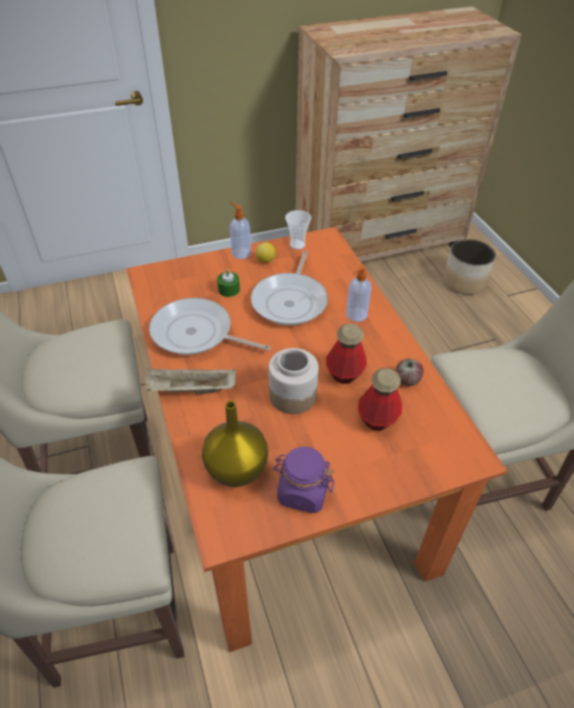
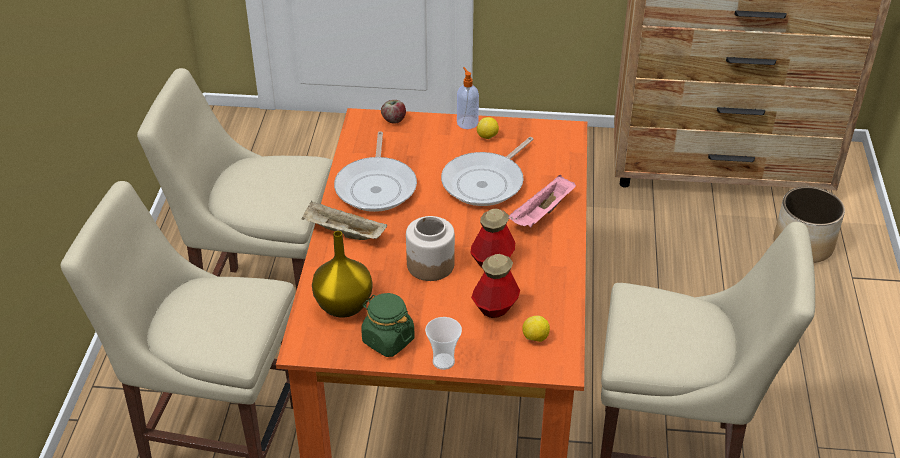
camera: 25 degrees right, 5 degrees down
frying pan [149,298,271,355] -> frying pan turned 135 degrees counterclockwise [334,131,417,212]
green candle [217,269,240,297] -> none
purple jar [273,447,334,513] -> green jar [361,293,415,357]
cup [285,210,311,250] -> cup moved to [425,317,462,370]
soap dispenser [346,265,371,322] -> pink tray [509,175,576,227]
apple [395,359,423,386] -> apple moved to [381,100,406,124]
none -> lemon [522,316,550,342]

